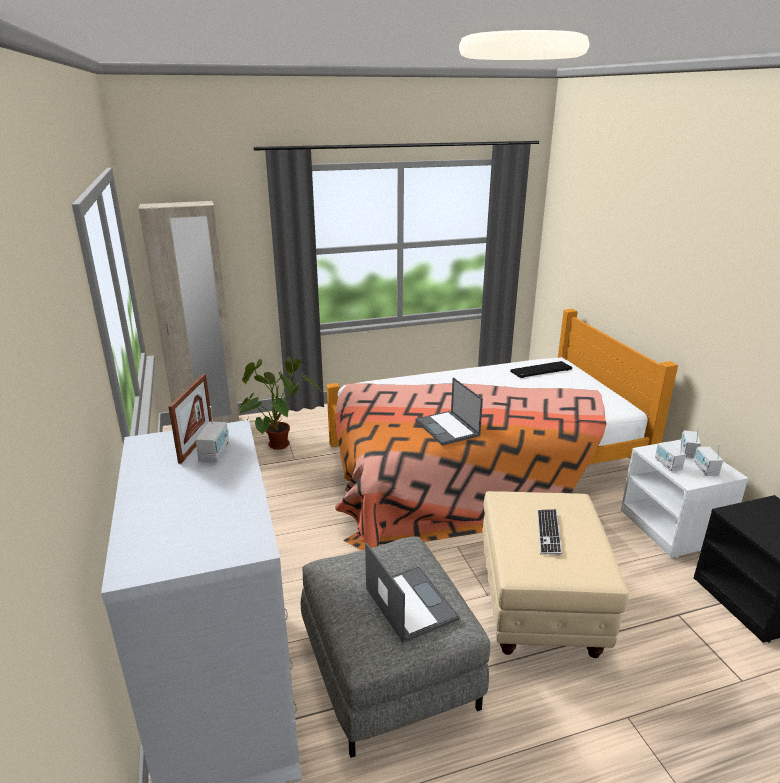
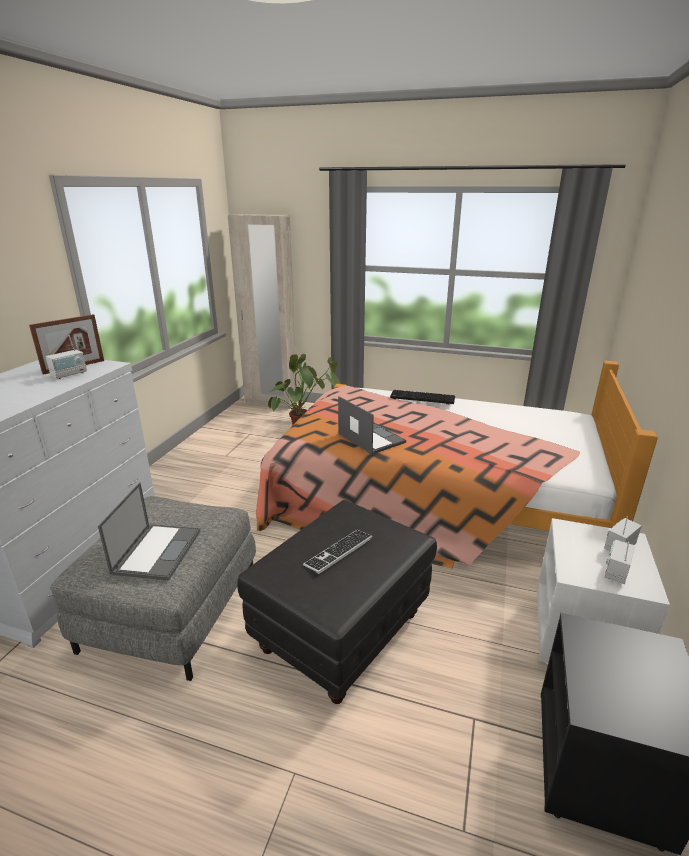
camera: 35 degrees right, 0 degrees up
laptop [416,377,483,446] -> laptop turned 135 degrees clockwise [338,396,406,455]
beige ottoman [483,491,629,658] -> black ottoman [237,500,437,704]
keyboard [510,361,572,378] -> keyboard moved to [390,390,455,404]
radio [655,439,686,471] -> none

